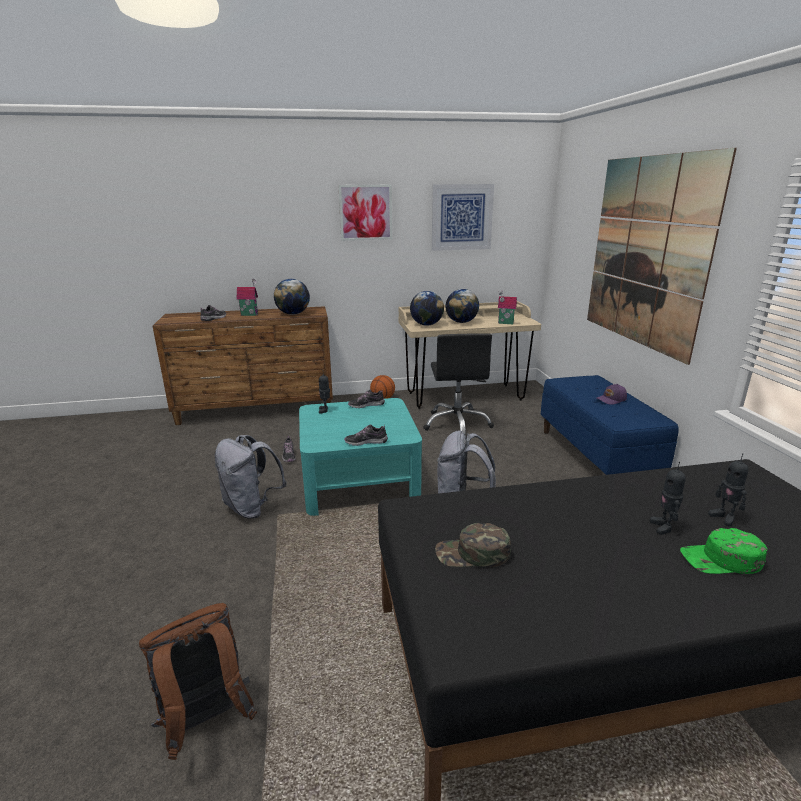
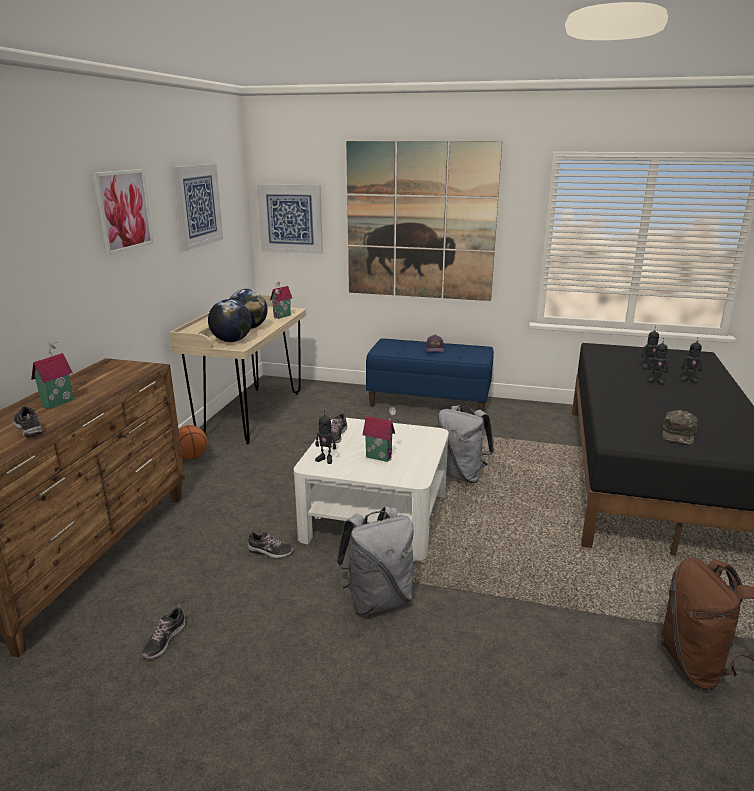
camera: 65 degrees left, 0 degrees up
globe [274,279,310,315] -> none
turquoise coffee table [299,398,422,516] -> white coffee table [294,418,449,561]
shoe [344,424,388,446] -> shoe moved to [142,604,186,659]
black office chair [423,333,494,436] -> none
green cap [680,528,767,574] -> toy robot [681,339,702,384]
none -> picture [257,184,323,254]
none -> toy house [362,406,396,462]

